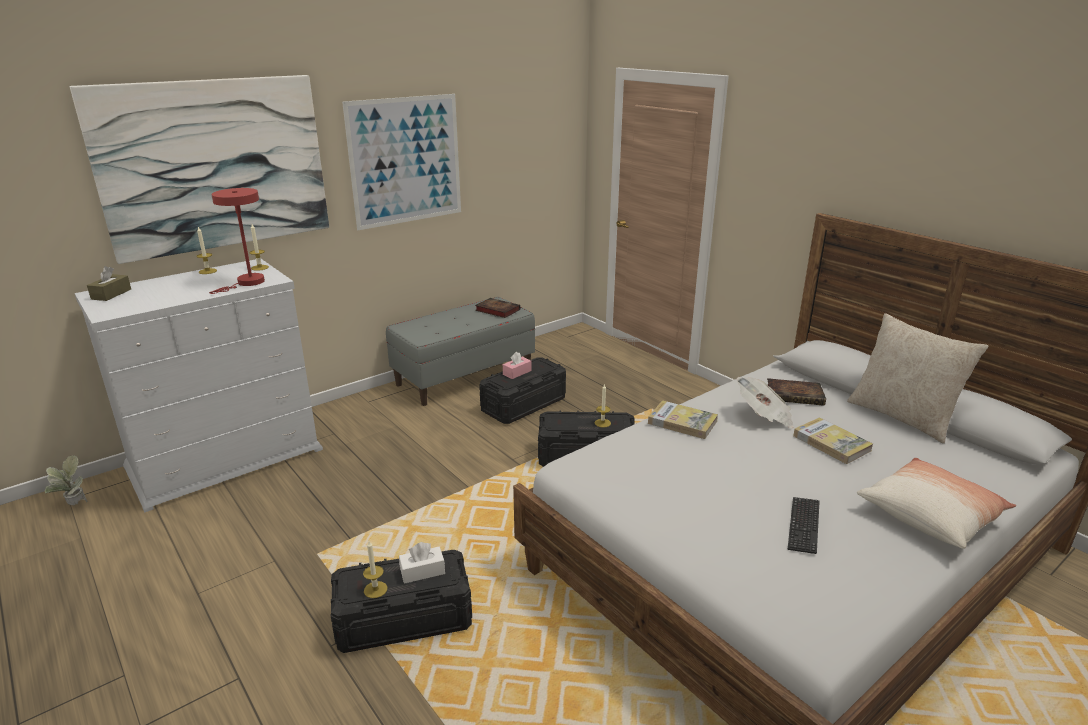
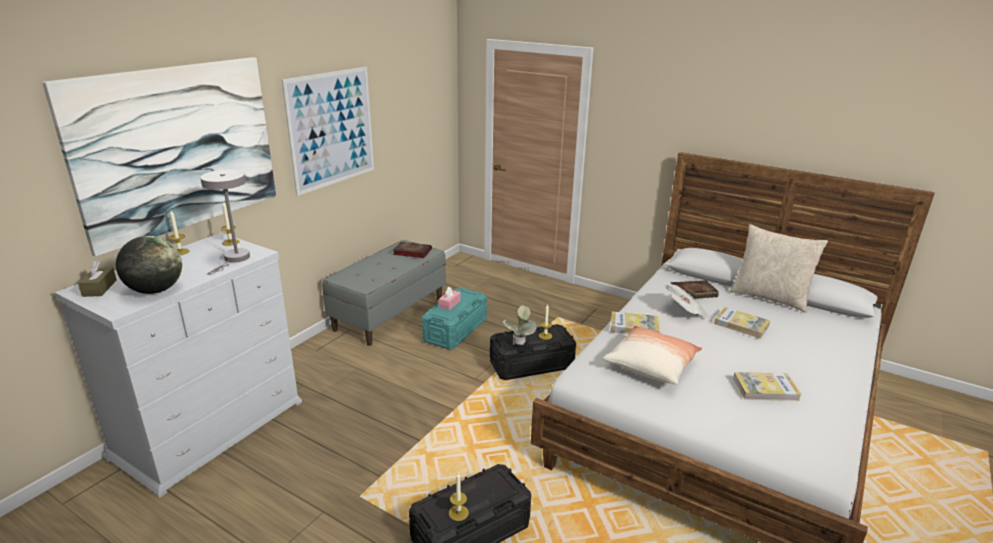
camera: 20 degrees left, 0 degrees up
potted plant [45,456,87,505] -> potted plant moved to [502,305,537,345]
red table lamp [209,188,265,294] -> grey table lamp [200,170,250,275]
white tissue box [399,542,445,584] -> none
black storage box [479,357,566,424] -> turquoise storage box [422,288,487,350]
keyboard [788,497,820,554] -> book [733,372,802,401]
pillow [857,458,1016,549] -> pillow moved to [603,326,702,385]
none -> globe [116,236,182,294]

